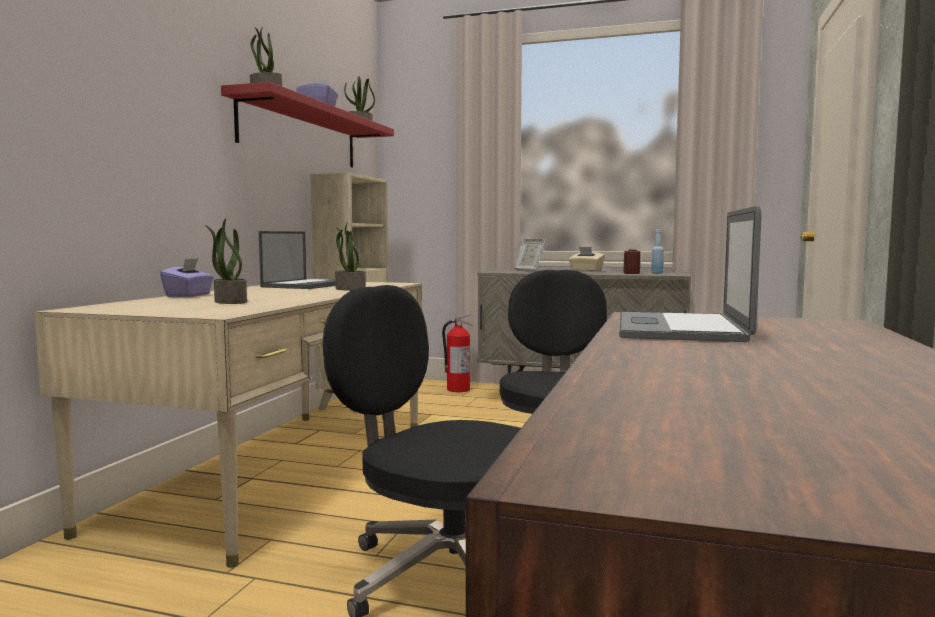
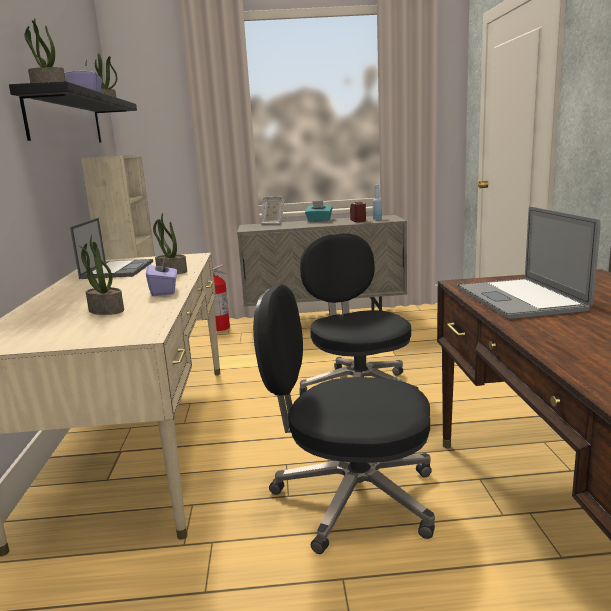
camera: 20 degrees left, 10 degrees up
purple tissue box [160,258,214,297] -> purple tissue box moved to [146,256,177,296]
red shelf [221,82,394,168] -> black shelf [9,81,137,143]
beige tissue box [568,247,605,272] -> turquoise tissue box [305,201,333,222]

